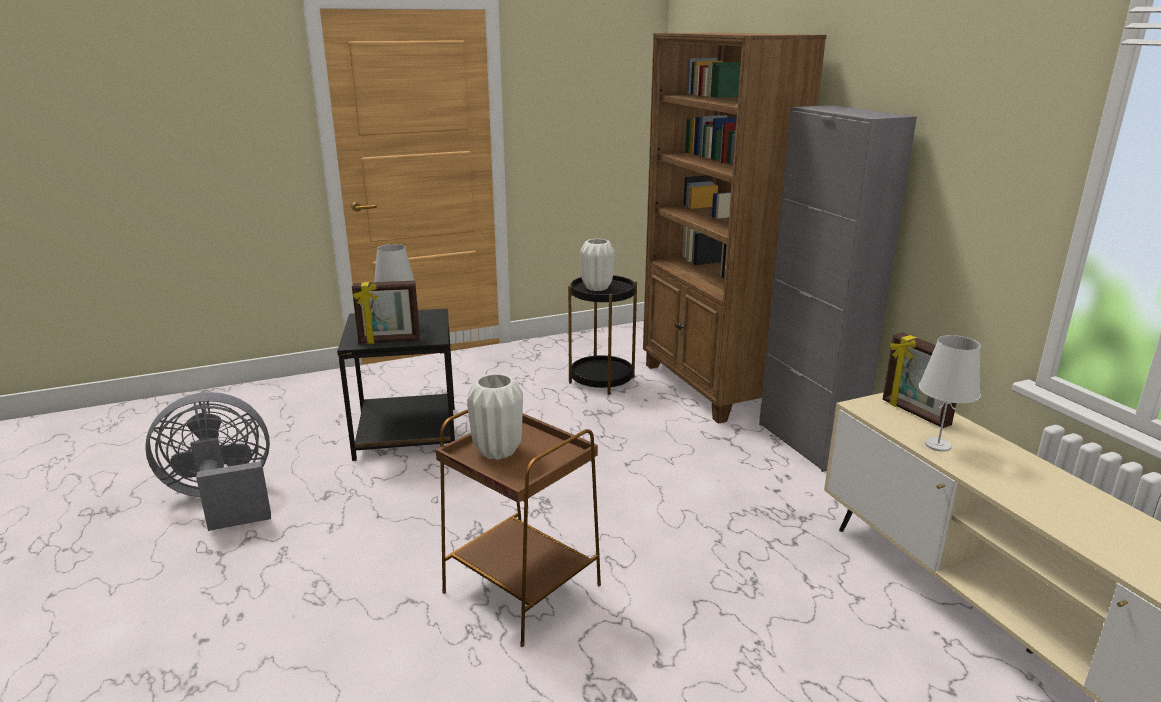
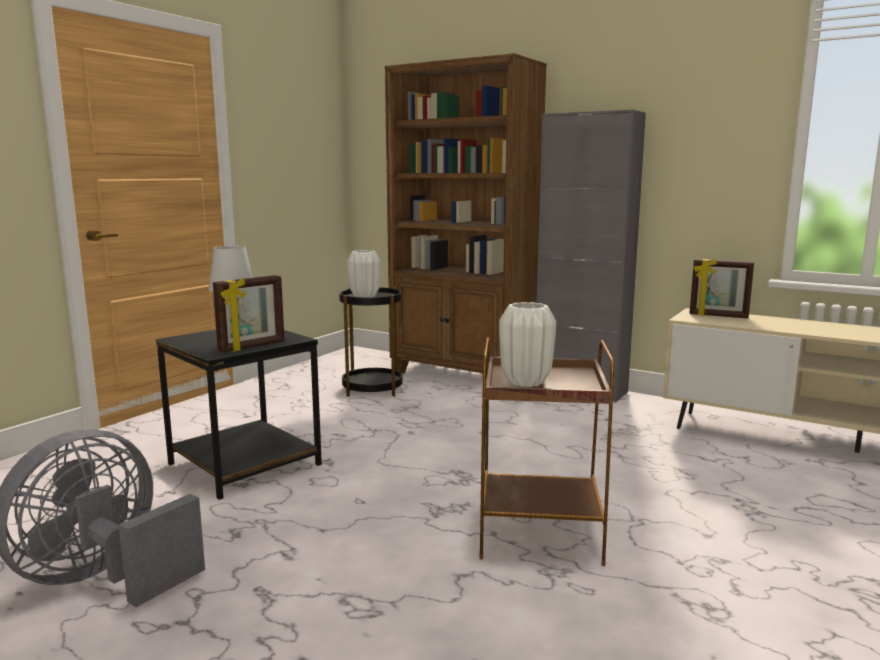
camera: 35 degrees left, 10 degrees down
white table lamp [919,335,981,452] -> none

